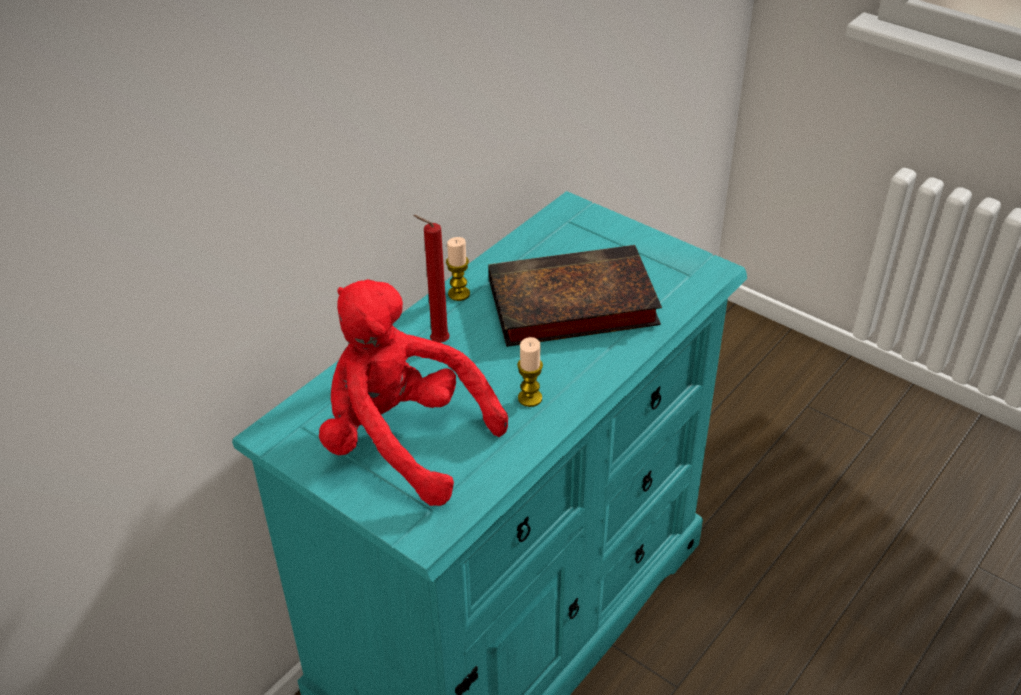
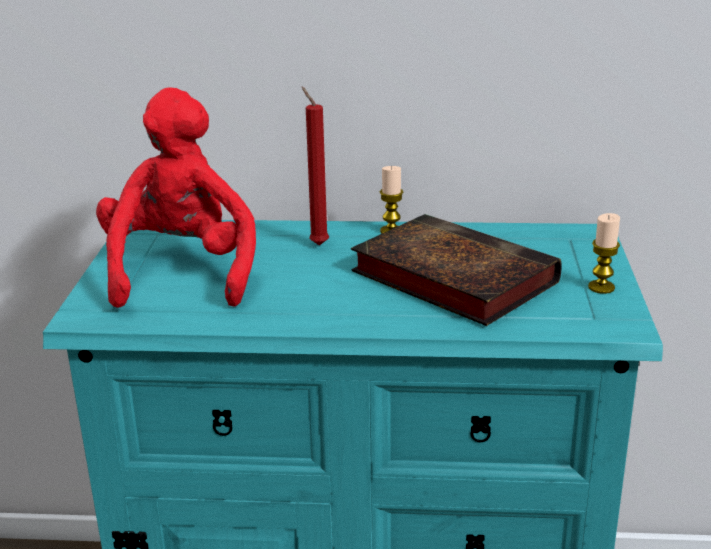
camera: 55 degrees right, 15 degrees down
candle [517,337,543,407] -> candle moved to [588,213,620,294]

